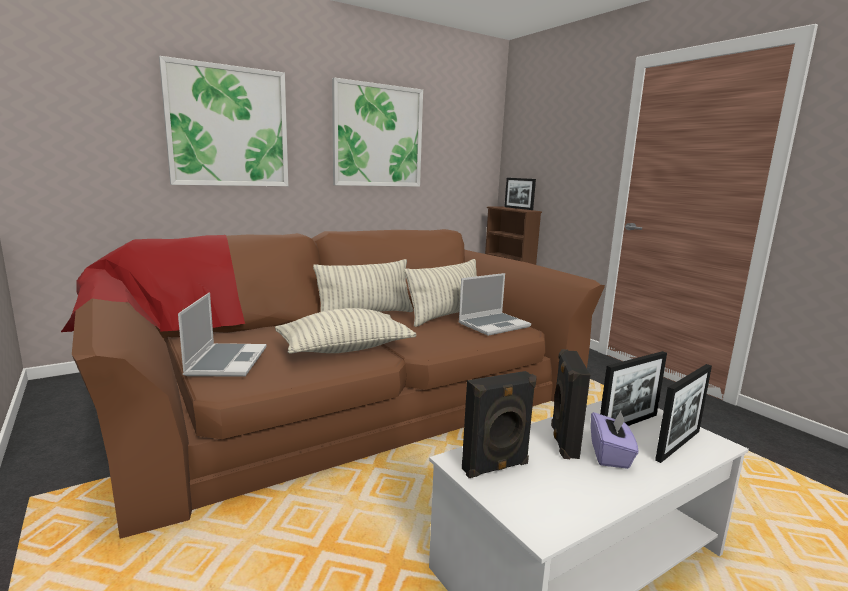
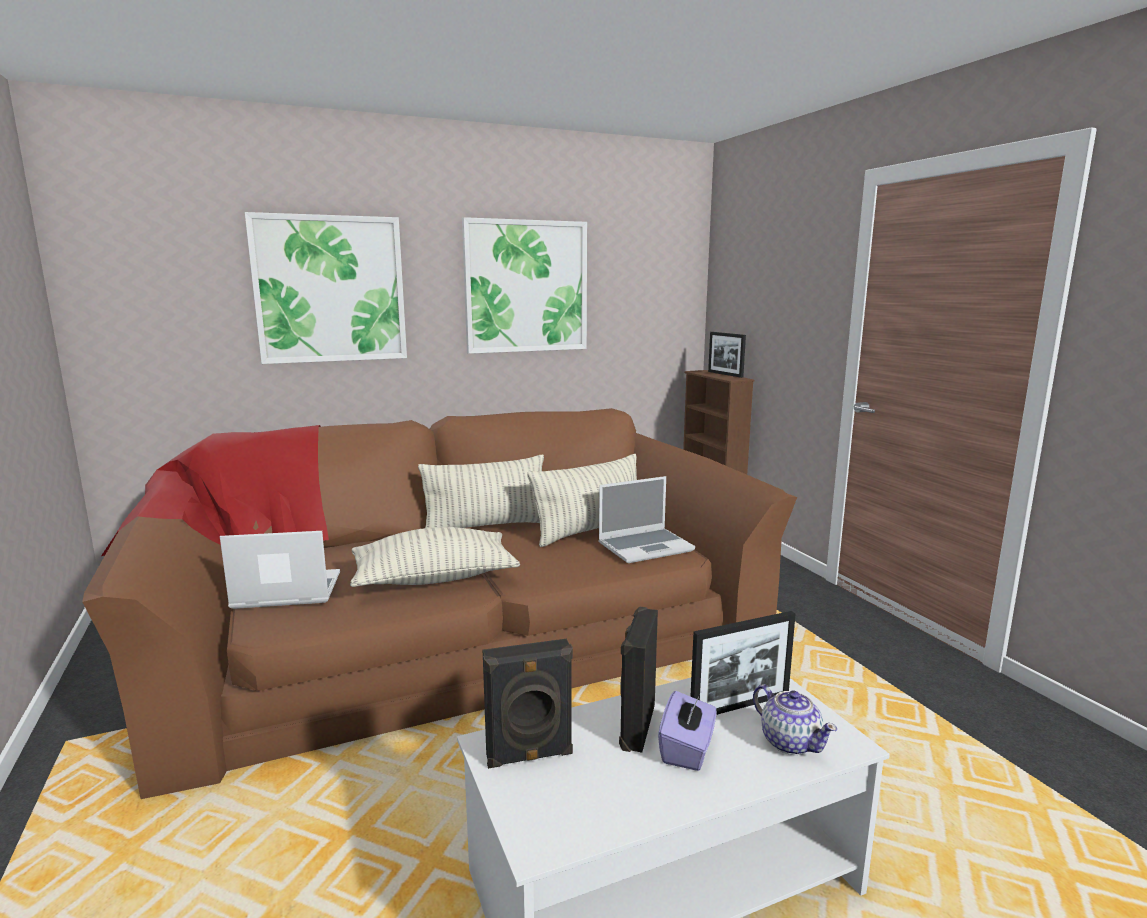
camera: 10 degrees right, 0 degrees up
laptop [178,293,266,377] -> laptop turned 105 degrees counterclockwise [220,531,340,609]
picture frame [655,364,712,463] -> teapot [753,684,837,755]

